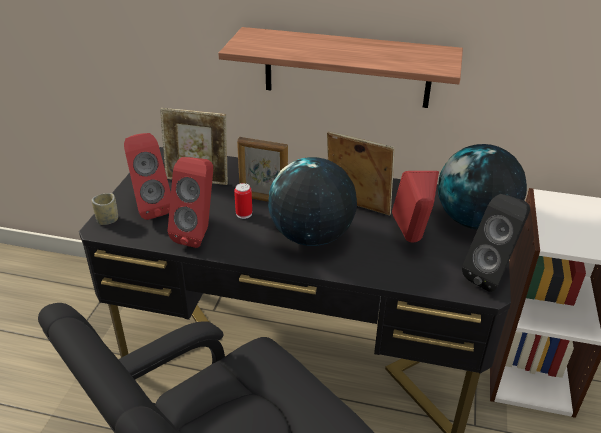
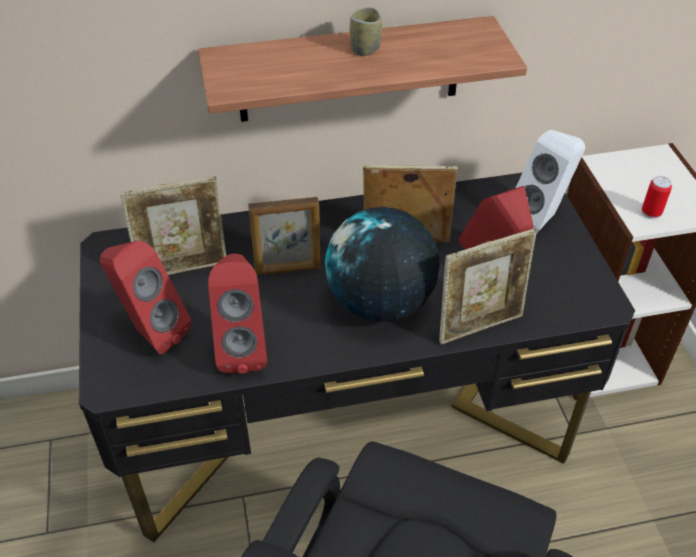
camera: 25 degrees left, 10 degrees up
cup [92,193,118,225] -> cup moved to [350,7,382,56]
can [234,183,252,219] -> can moved to [642,176,672,219]
globe [438,144,527,230] -> white speaker [516,130,585,234]
black speaker [462,194,530,292] -> none
none -> picture frame [439,229,537,344]

